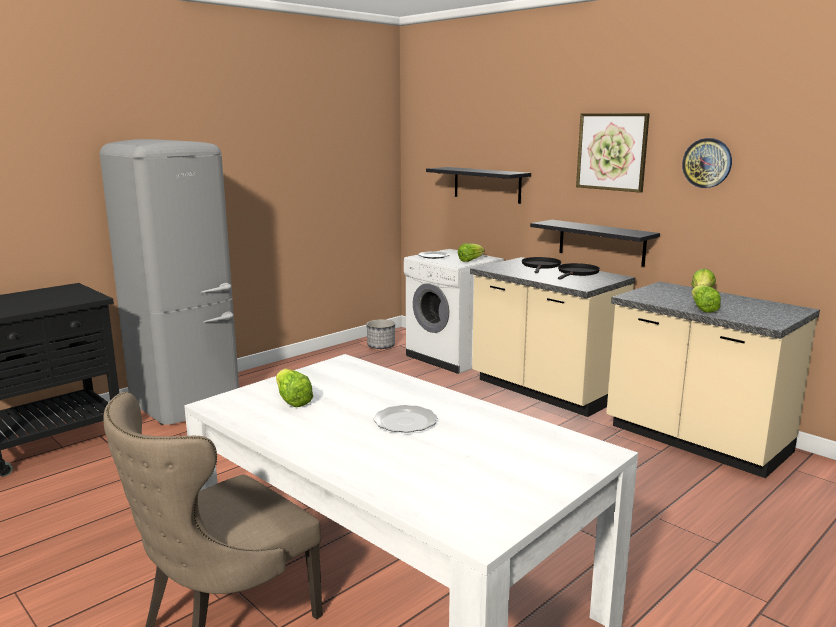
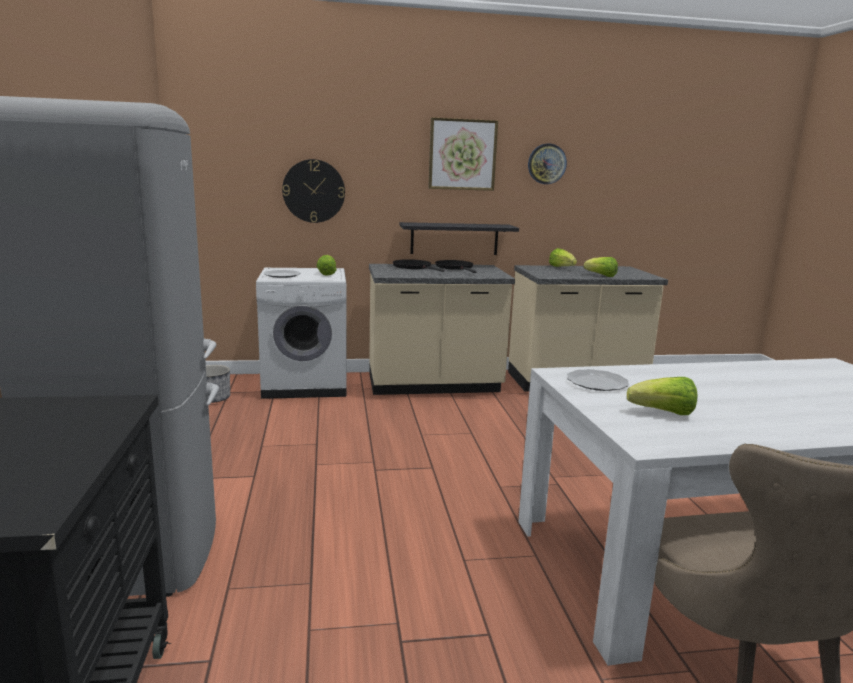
camera: 55 degrees left, 0 degrees up
plate [373,405,437,433] -> plate moved to [567,369,629,391]
black shelf [426,167,531,204] -> wall clock [282,159,345,223]

